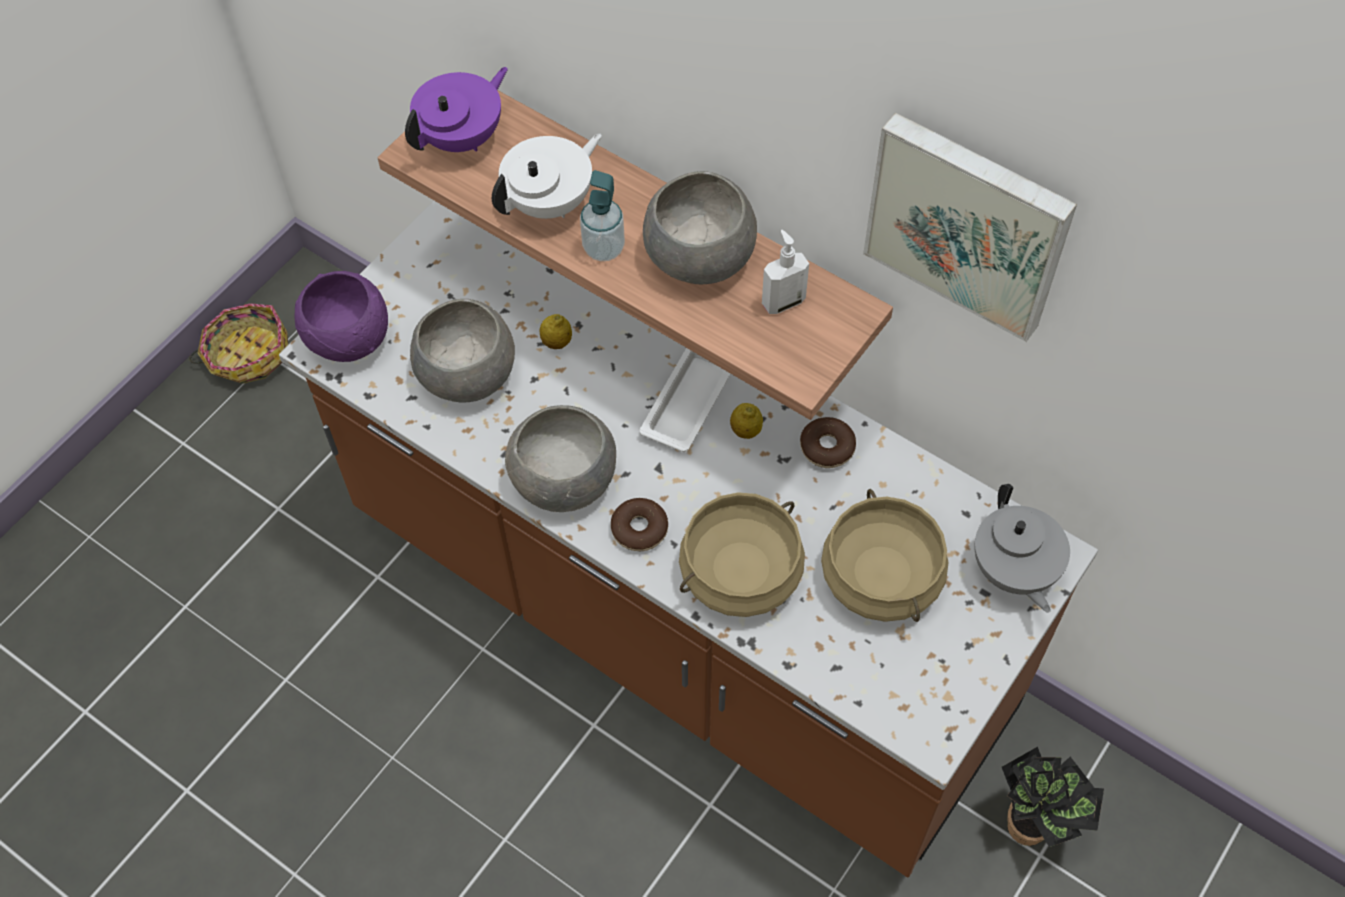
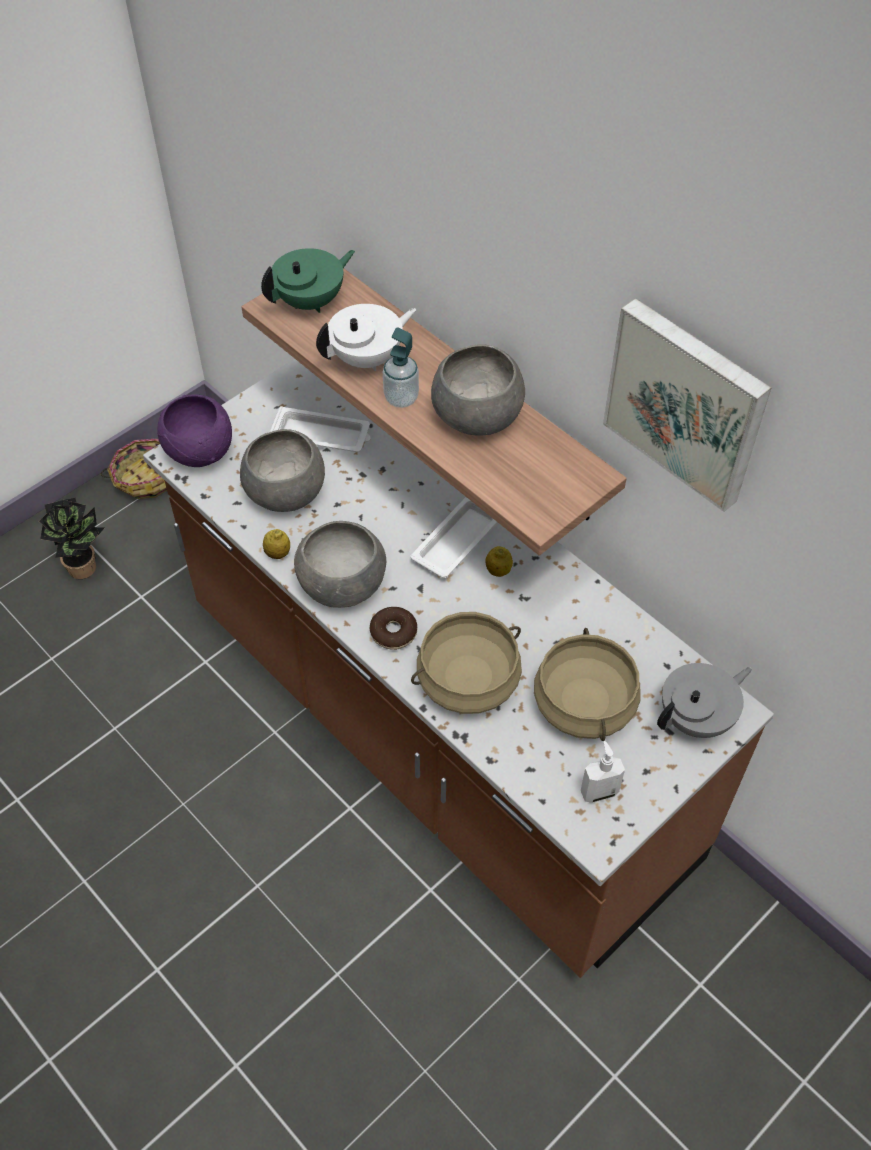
camera: 10 degrees right, 5 degrees down
purple teapot [405,67,508,152] -> green teapot [261,248,355,313]
lemon [540,314,572,349] -> lemon moved to [263,529,290,559]
soap dispenser [762,230,809,314] -> soap dispenser moved to [581,741,625,803]
donut [800,417,856,468] -> none
grey teapot [975,484,1070,613] -> grey teapot turned 120 degrees counterclockwise [657,663,752,738]
potted plant [1002,747,1104,847] -> potted plant moved to [39,498,105,579]
none -> white tray [270,406,371,452]

